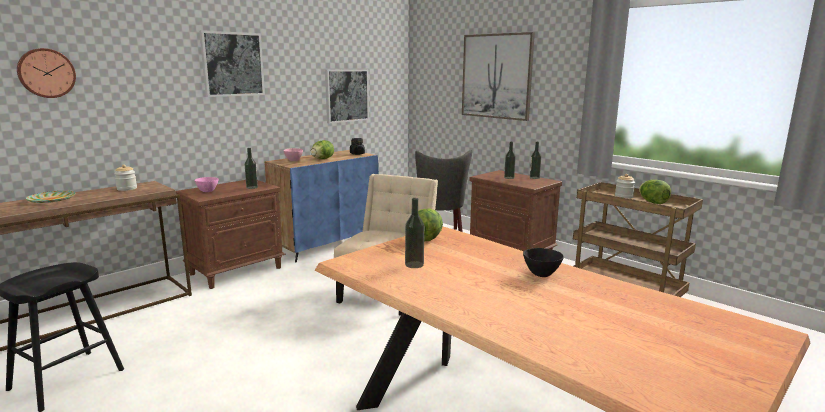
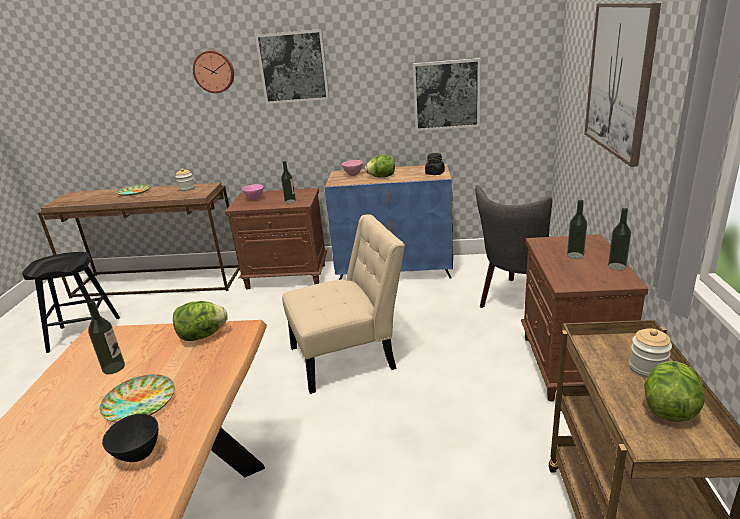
camera: 50 degrees right, 10 degrees up
wall clock [17,48,76,98] -> wall clock moved to [193,50,234,93]
none -> plate [99,374,175,422]

